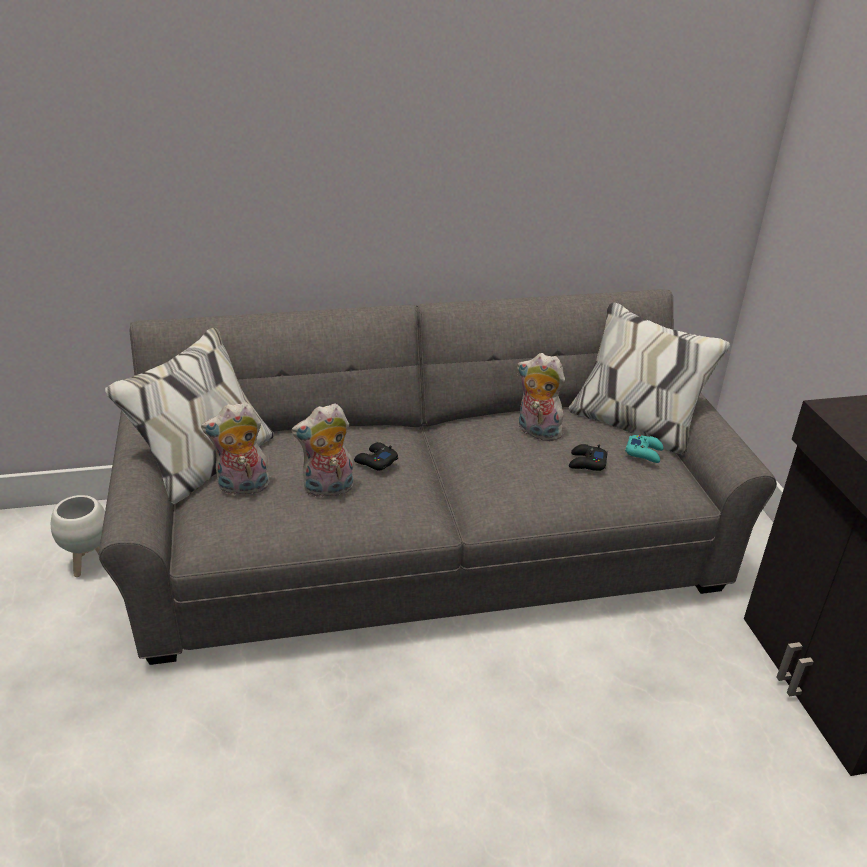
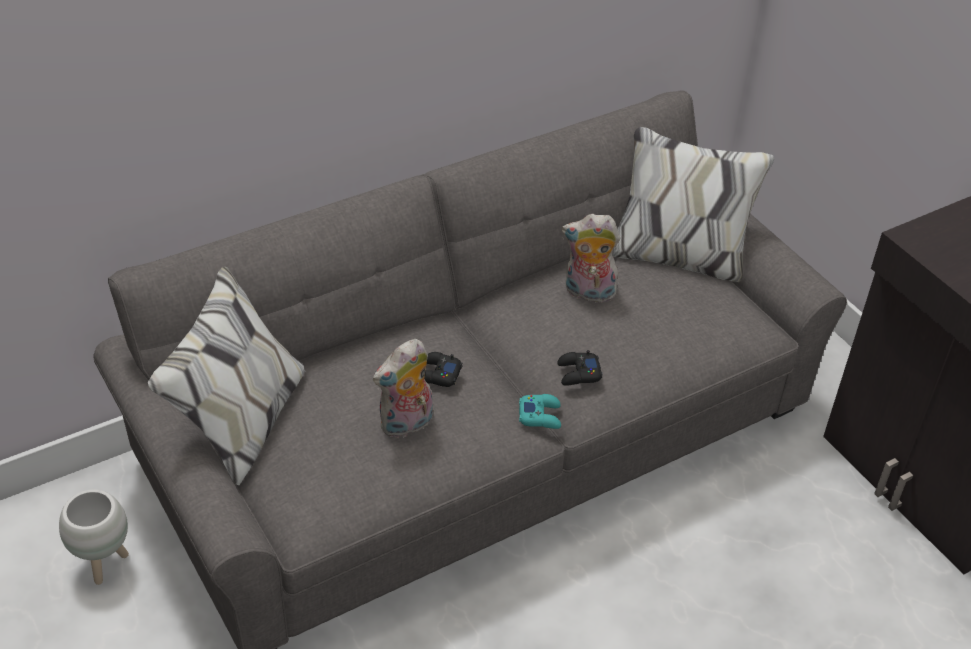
camera: 20 degrees left, 10 degrees up
plush toy [201,402,270,495] -> none
black game controller [569,444,608,471] -> black game controller moved to [557,350,603,386]
turquoise game controller [625,435,664,463] -> turquoise game controller moved to [519,394,561,429]

